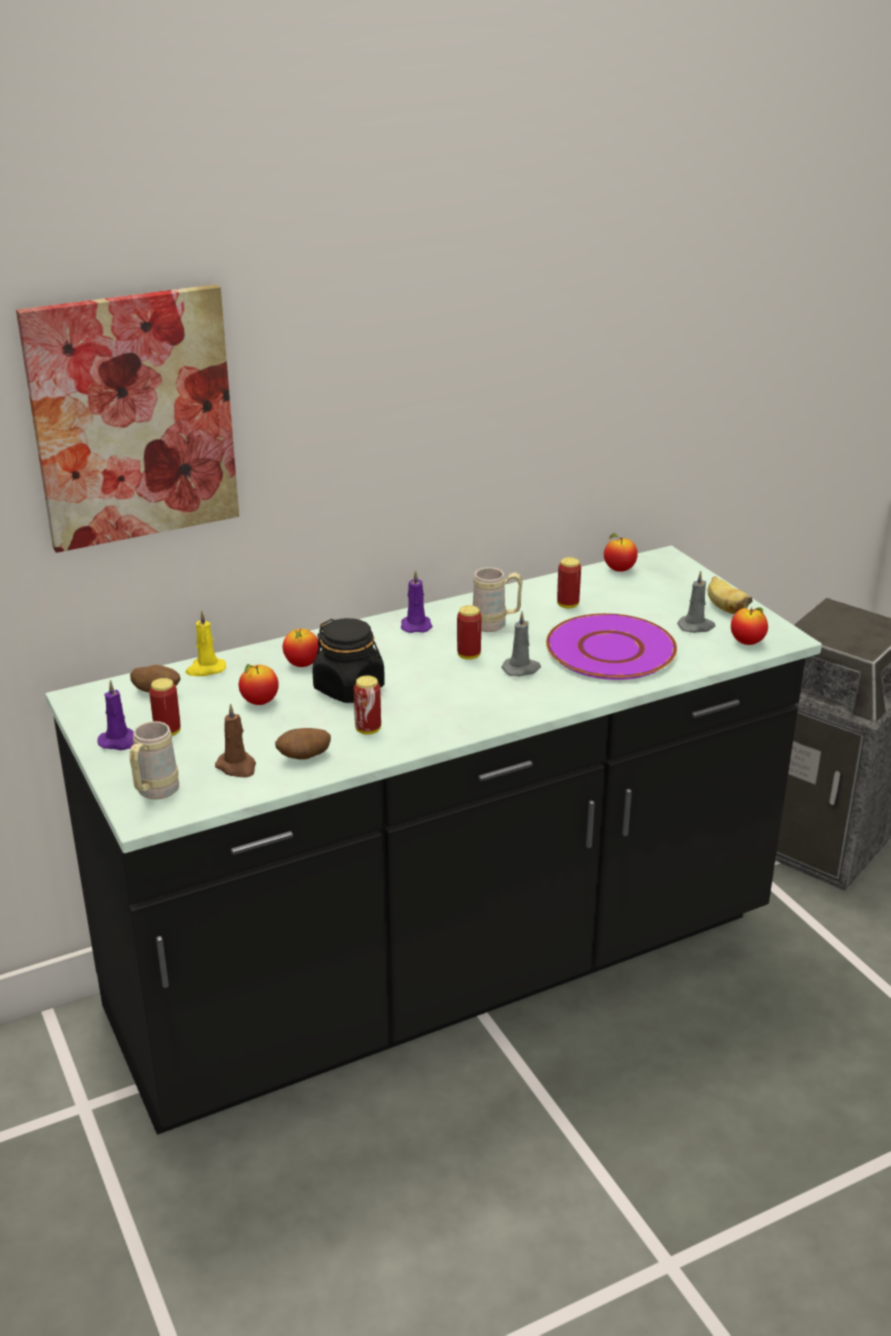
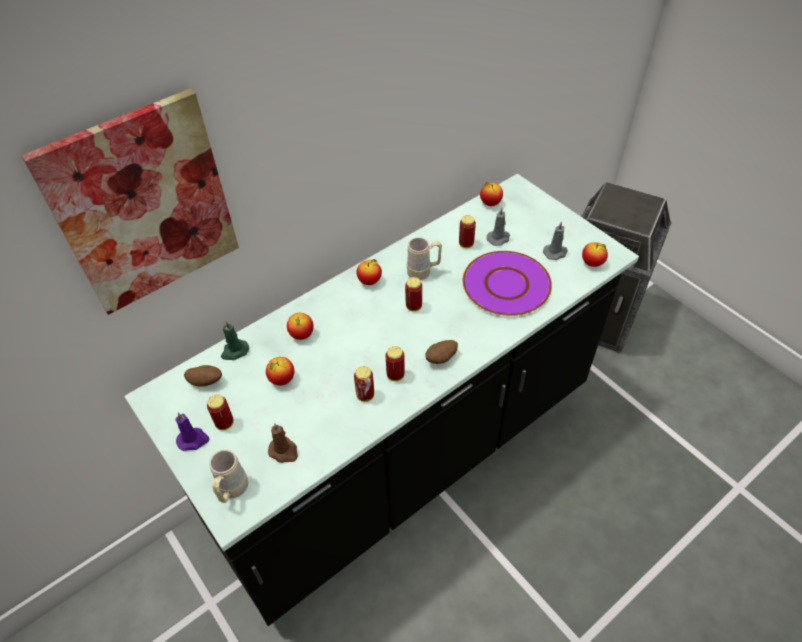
camera: 10 degrees left, 20 degrees up
yellow candle [185,610,226,676] -> green candle [221,321,249,360]
potato [275,728,331,760] -> potato moved to [425,340,458,364]
black jar [312,618,385,703] -> none
purple candle [401,570,432,633] -> apple [357,259,382,285]
grey candle [501,611,541,676] -> grey candle moved to [487,208,510,246]
banana [708,576,753,614] -> none
none -> can [385,346,405,381]

